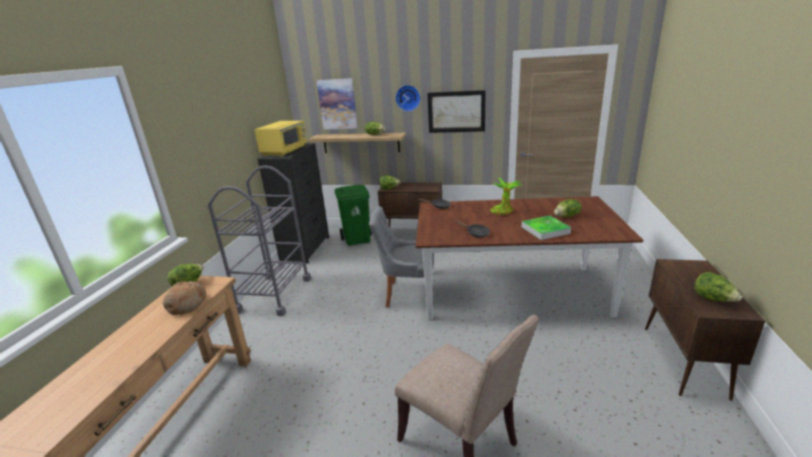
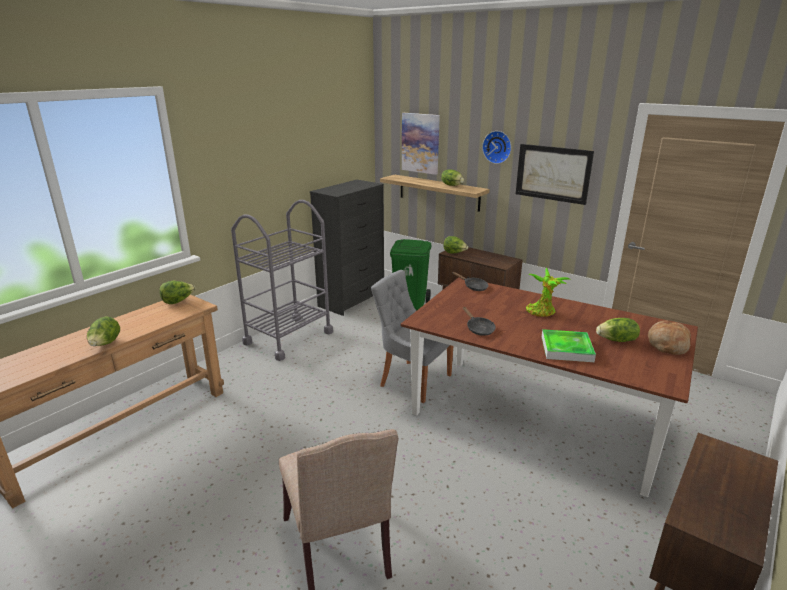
camera: 25 degrees right, 0 degrees up
bread [163,281,206,315] -> bread moved to [648,320,691,355]
yellow microwave [254,121,307,157] -> none
lettuce [695,272,742,302] -> lettuce moved to [87,316,120,346]

